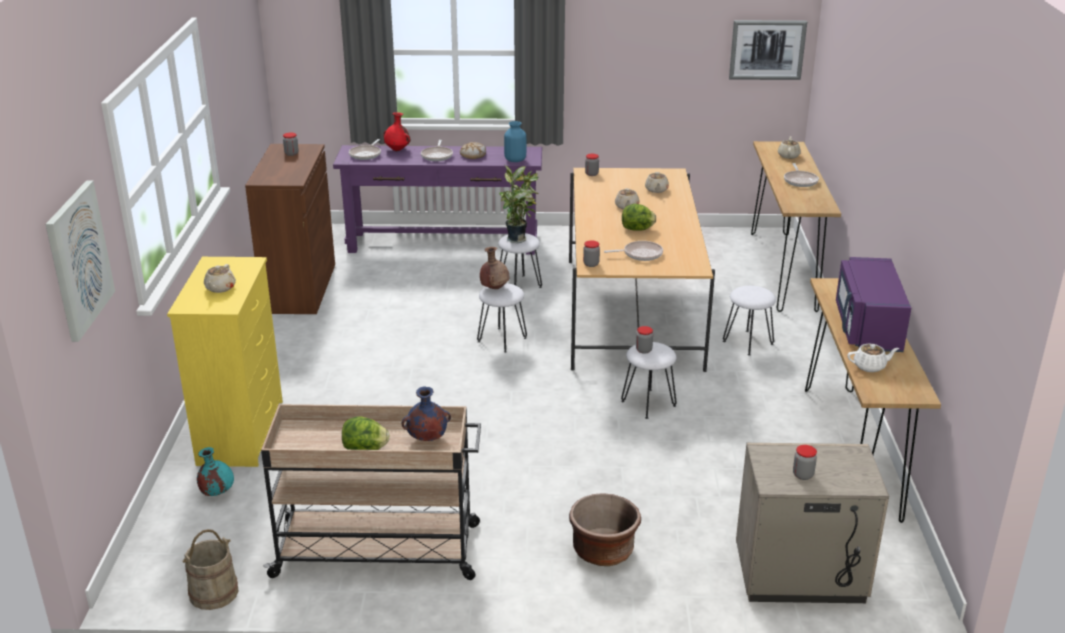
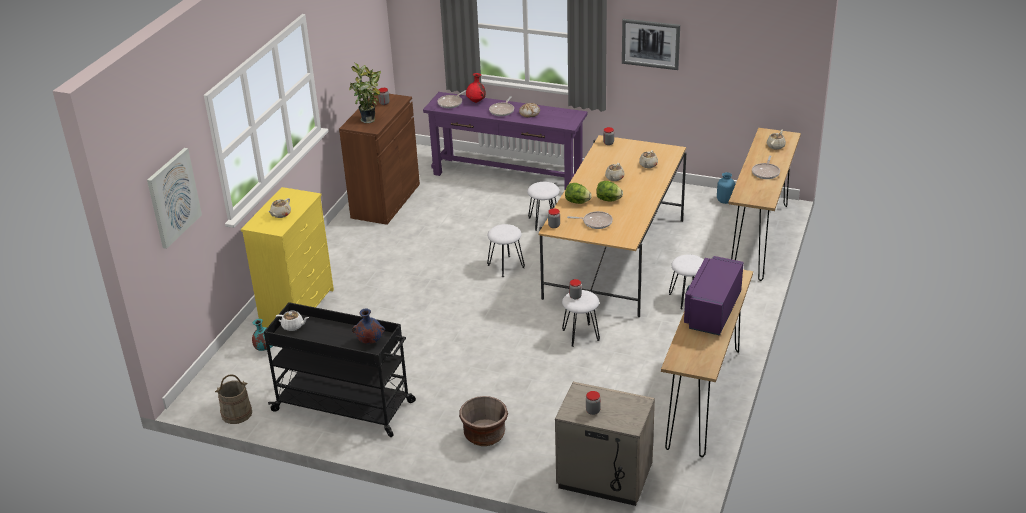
camera: 20 degrees right, 5 degrees up
beige cart [261,404,481,580] -> black cart [264,302,416,437]
lettuce [342,416,390,450] -> lettuce moved to [565,183,592,204]
brown vase [480,247,510,289] -> none
potted plant [499,166,539,243] -> potted plant moved to [349,62,381,123]
blue vase [504,121,526,162] -> blue vase moved to [717,172,735,204]
picture [729,20,807,80] -> picture moved to [622,19,680,70]
white teapot [847,344,899,372] -> white teapot moved to [276,311,309,331]

